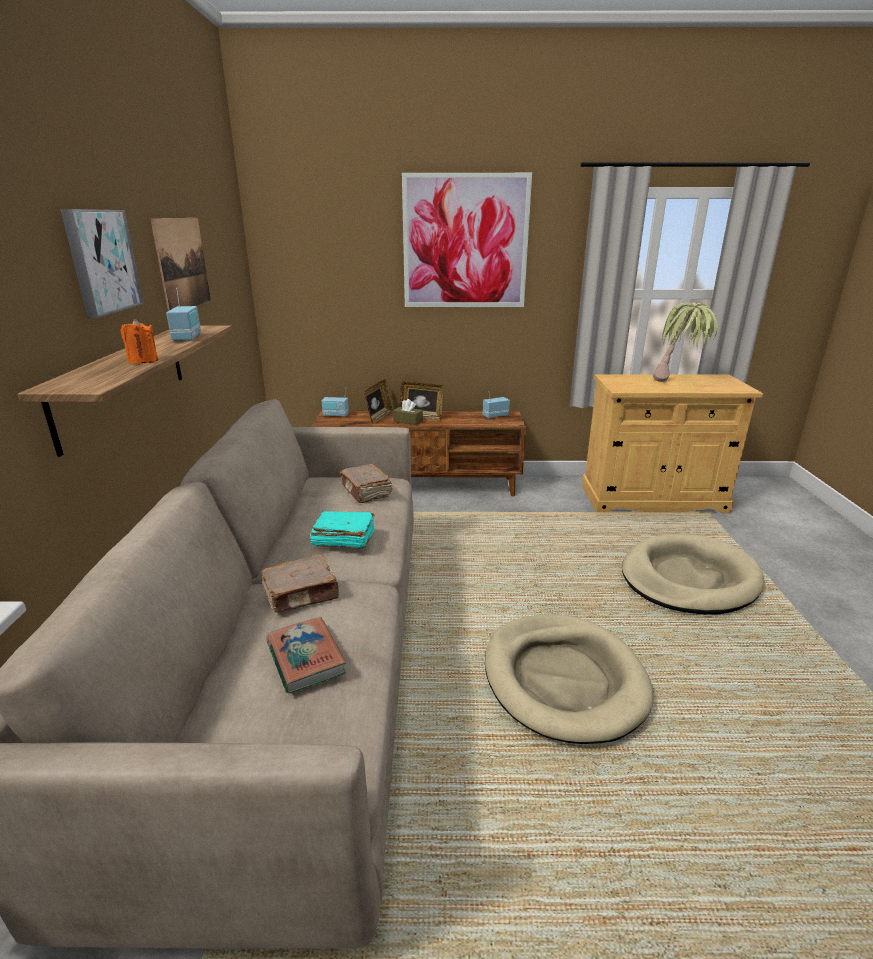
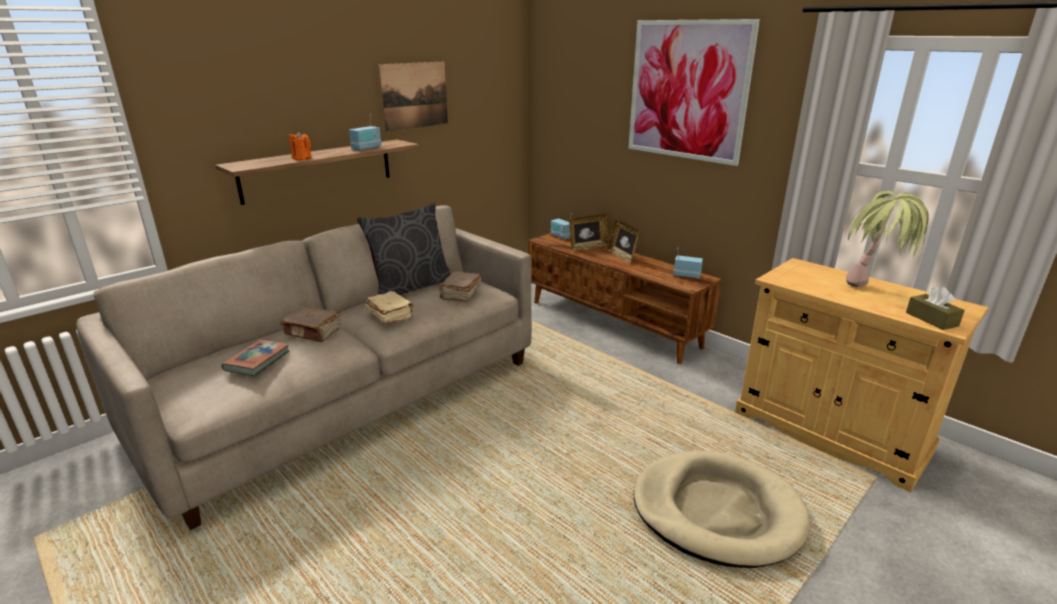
camera: 45 degrees right, 0 degrees up
picture [60,209,144,318] -> none
turquoise book [310,511,374,548] -> beige book [365,291,414,324]
brown tissue box [393,399,423,425] -> brown tissue box moved to [906,287,965,330]
beige dog bed [485,614,654,744] -> none
none -> grey pillow [357,203,451,295]

